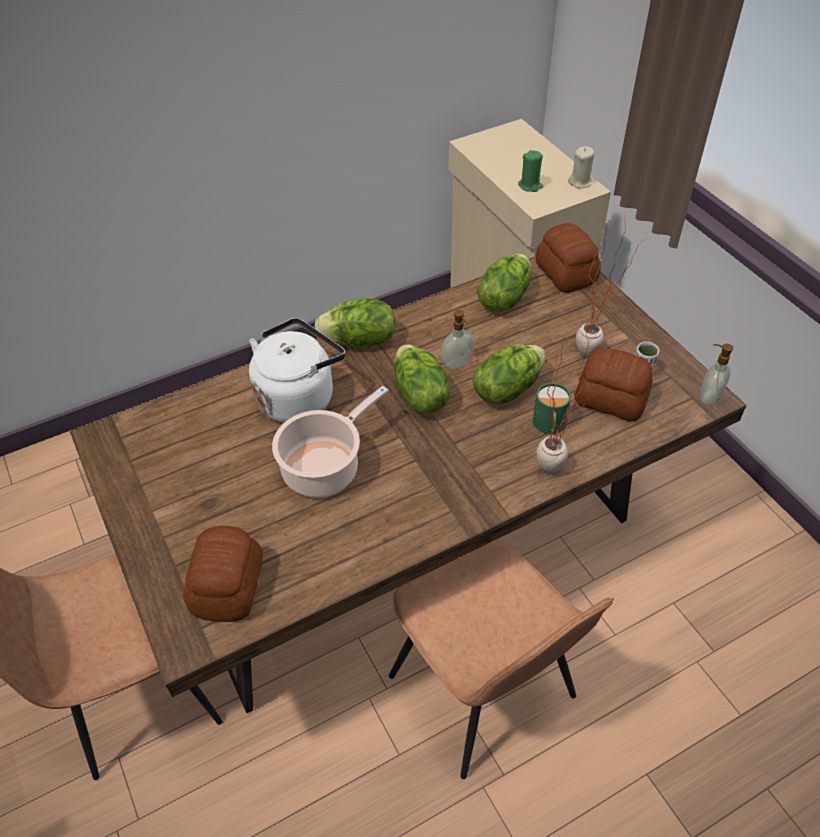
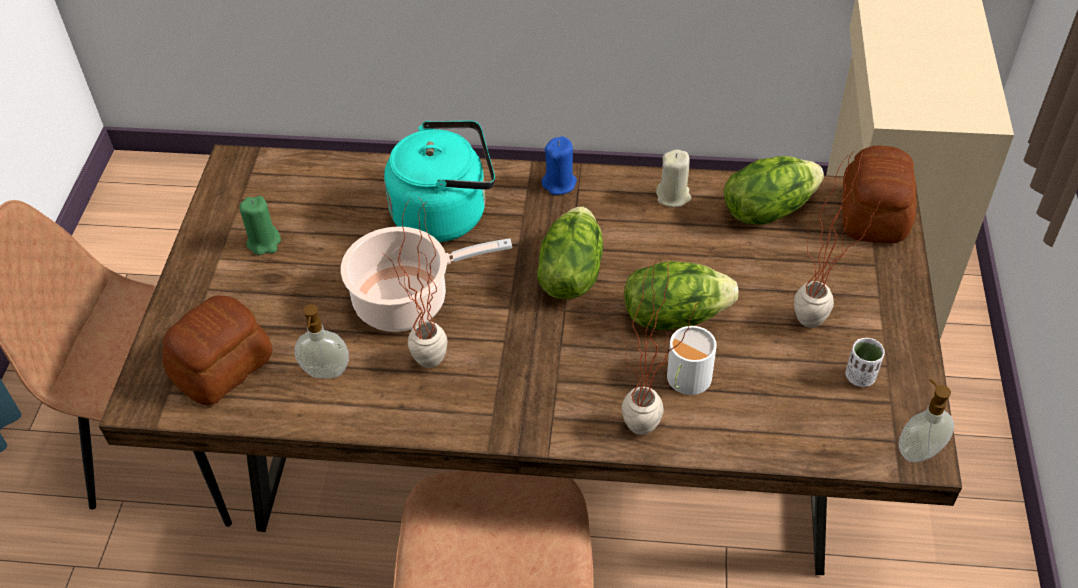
camera: 35 degrees right, 0 degrees up
white kettle [249,318,345,423] -> turquoise kettle [384,120,495,242]
lettuce [314,299,396,347] -> blue candle [541,136,577,195]
soap dispenser [441,310,474,369] -> soap dispenser moved to [295,304,349,378]
green candle [518,150,543,192] -> green candle moved to [239,196,281,255]
green mug [533,383,571,434] -> white mug [667,326,717,395]
beige candle [568,146,594,188] -> beige candle moved to [656,150,691,207]
bread [575,347,652,422] -> none
none -> potted plant [386,199,447,368]

